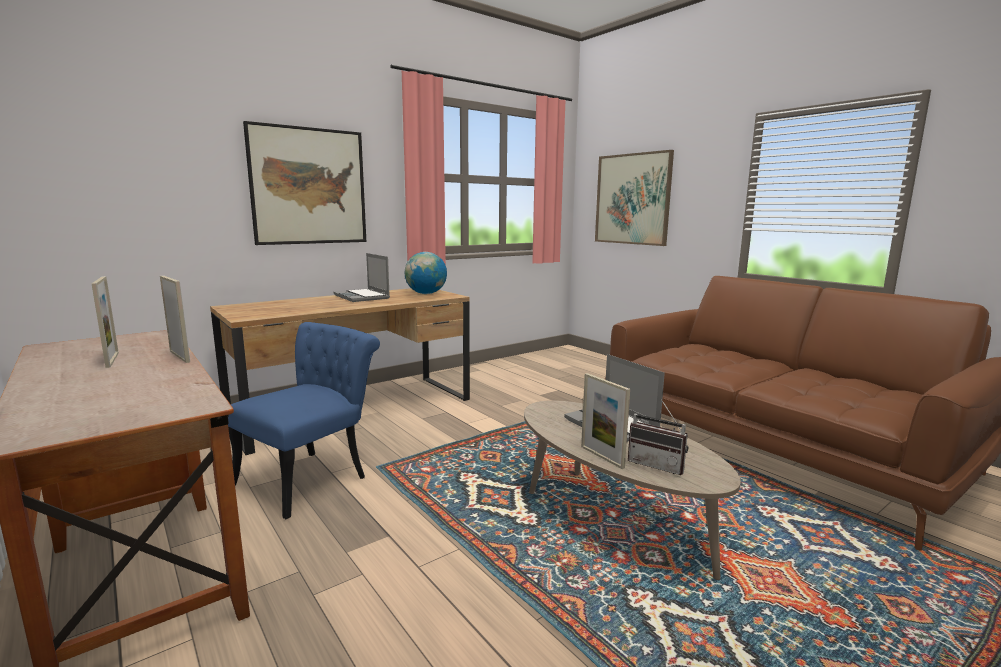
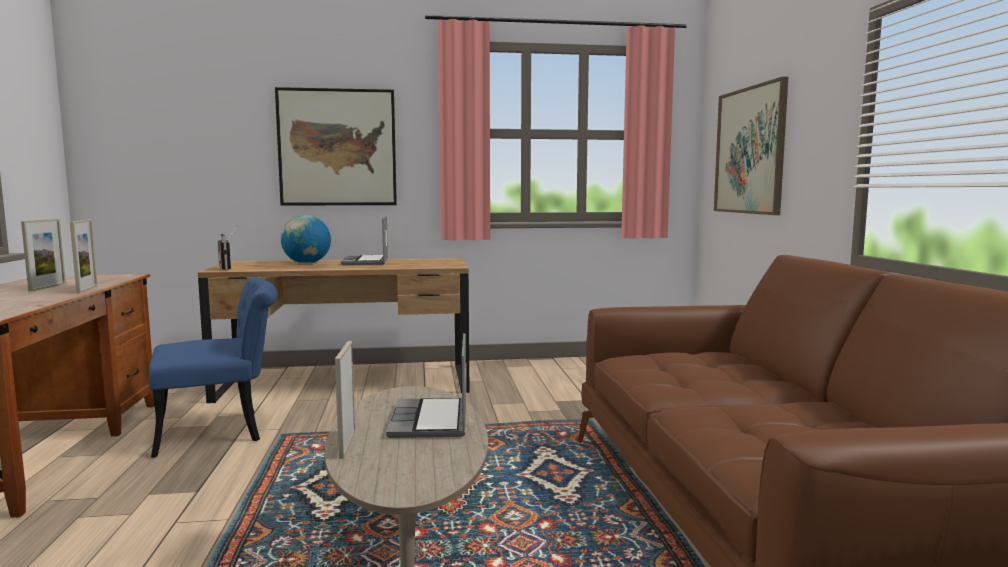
camera: 30 degrees right, 5 degrees down
globe [405,252,447,294] -> globe moved to [281,215,331,264]
radio [628,399,688,475] -> radio moved to [218,225,238,270]

